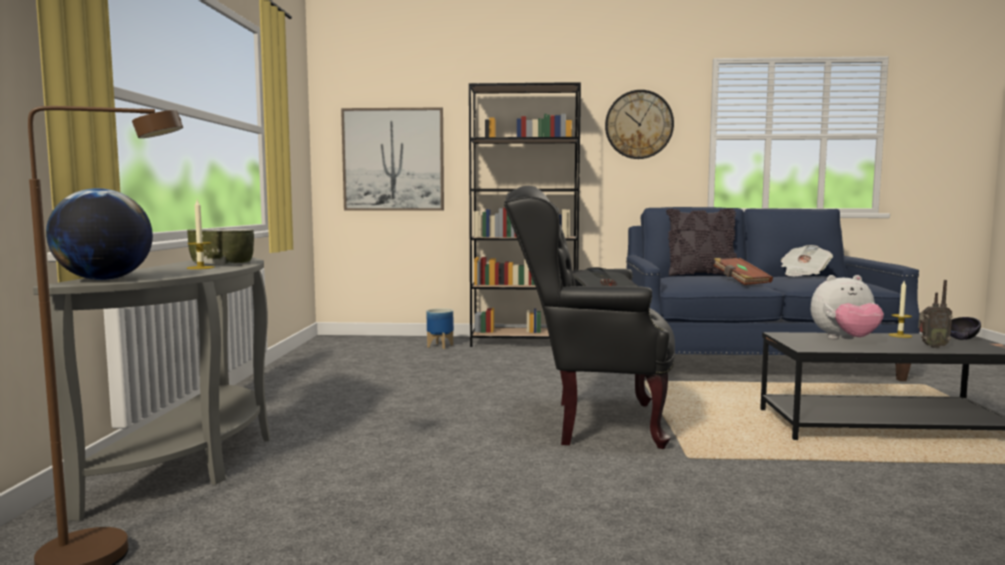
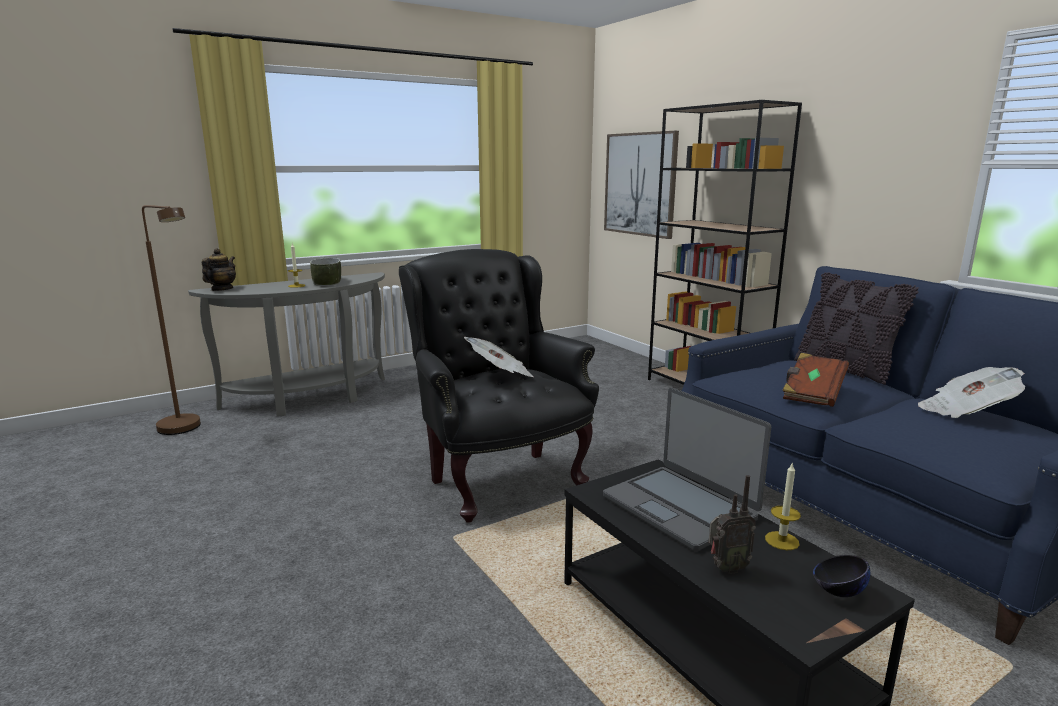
camera: 55 degrees right, 10 degrees up
globe [46,188,153,280] -> teapot [202,248,236,291]
planter [427,308,453,349] -> none
wall clock [605,90,674,159] -> none
plush toy [811,275,884,339] -> laptop [603,388,771,551]
radio [918,280,953,348] -> radio turned 75 degrees counterclockwise [709,475,756,574]

